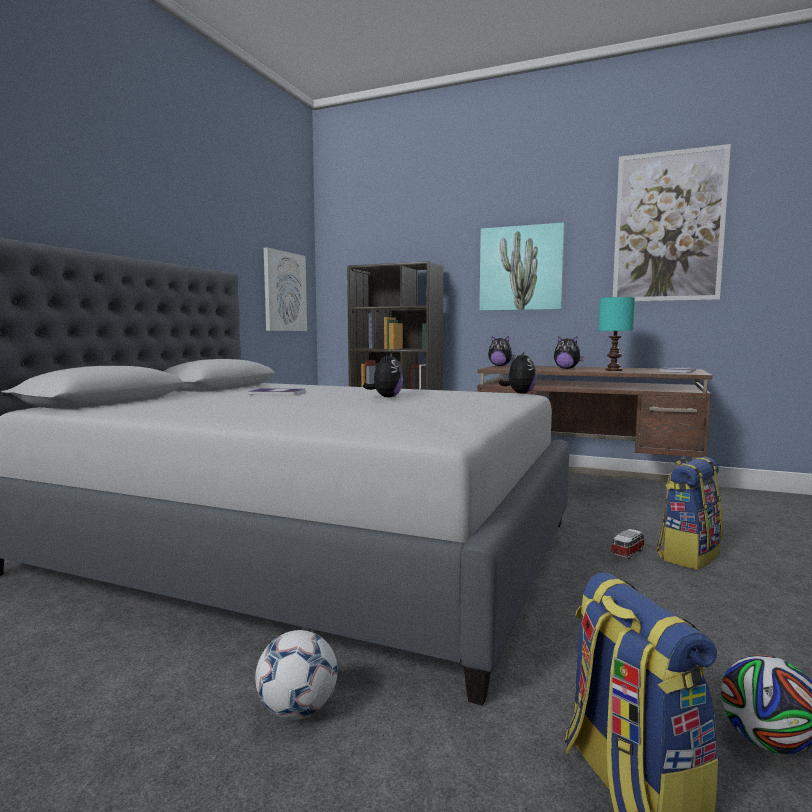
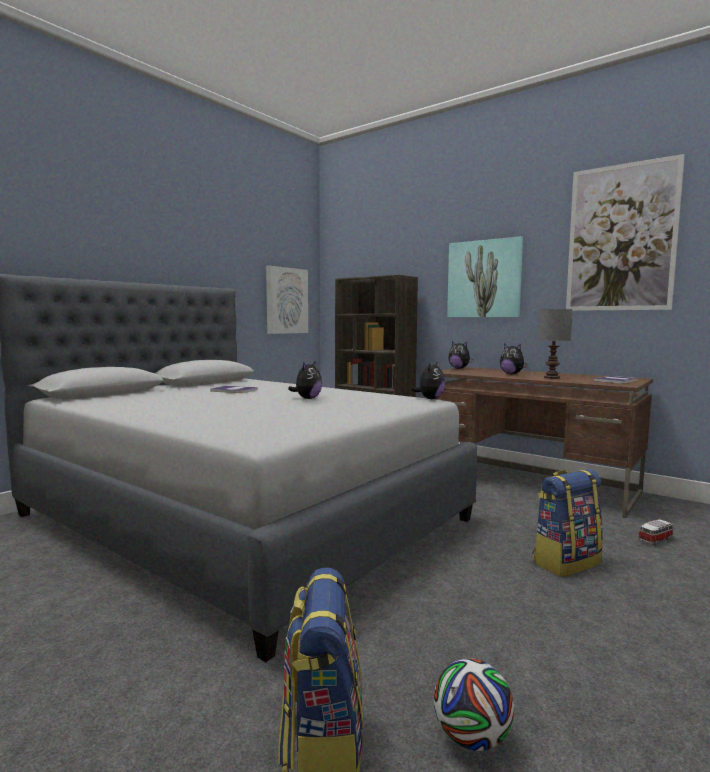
camera: 15 degrees right, 0 degrees up
football [255,630,338,720] -> none
turquoise table lamp [598,297,635,371] -> grey table lamp [537,309,573,379]
toy car [610,529,645,559] -> toy car moved to [638,519,674,545]

